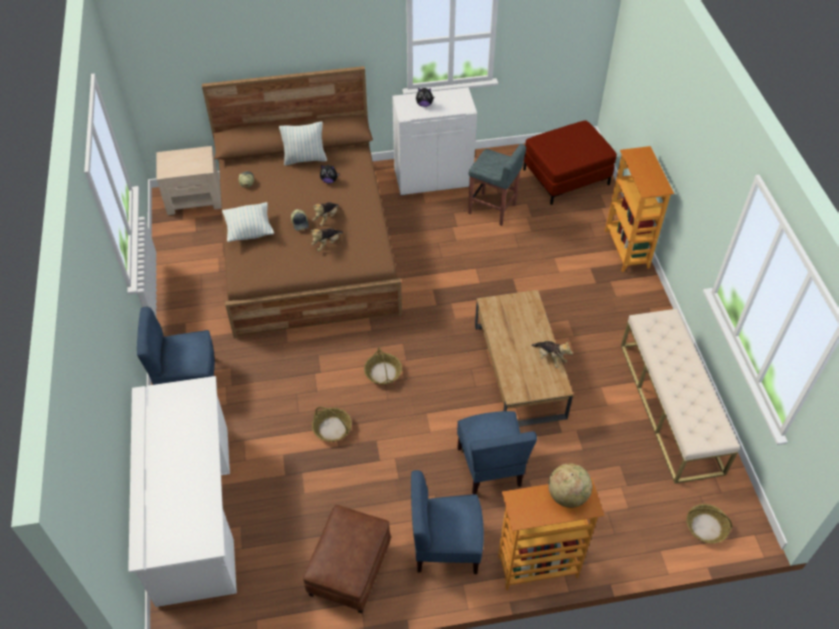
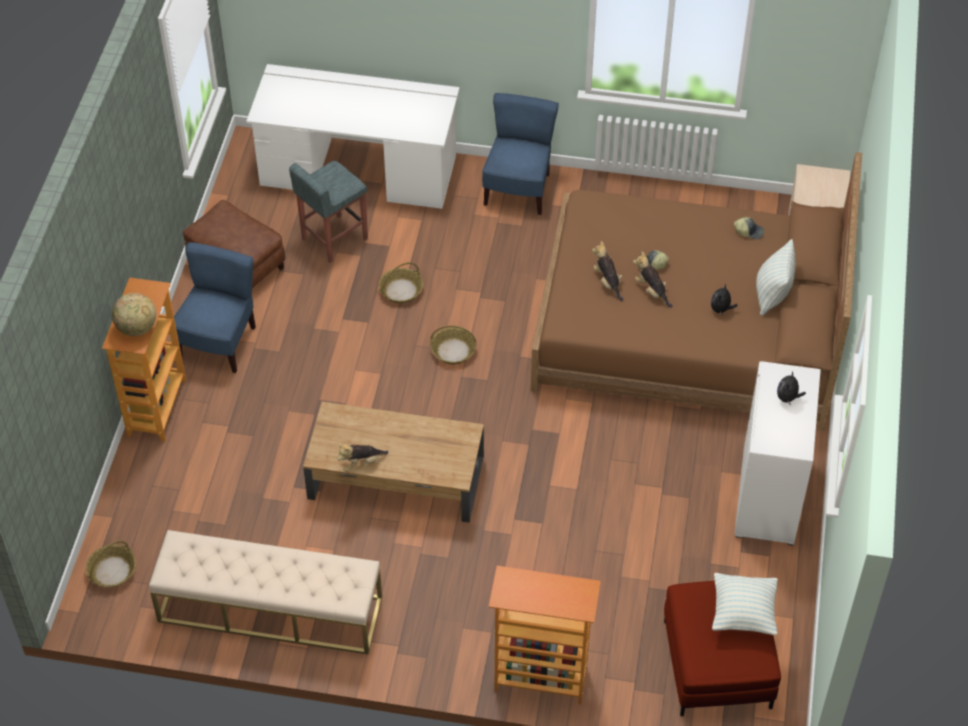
camera: 110 degrees right, 0 degrees up
pillow [222,202,274,242] -> pillow moved to [712,573,778,635]
blue chair [457,411,537,494] -> none
grey stool [468,144,526,226] -> grey stool moved to [289,161,368,263]

